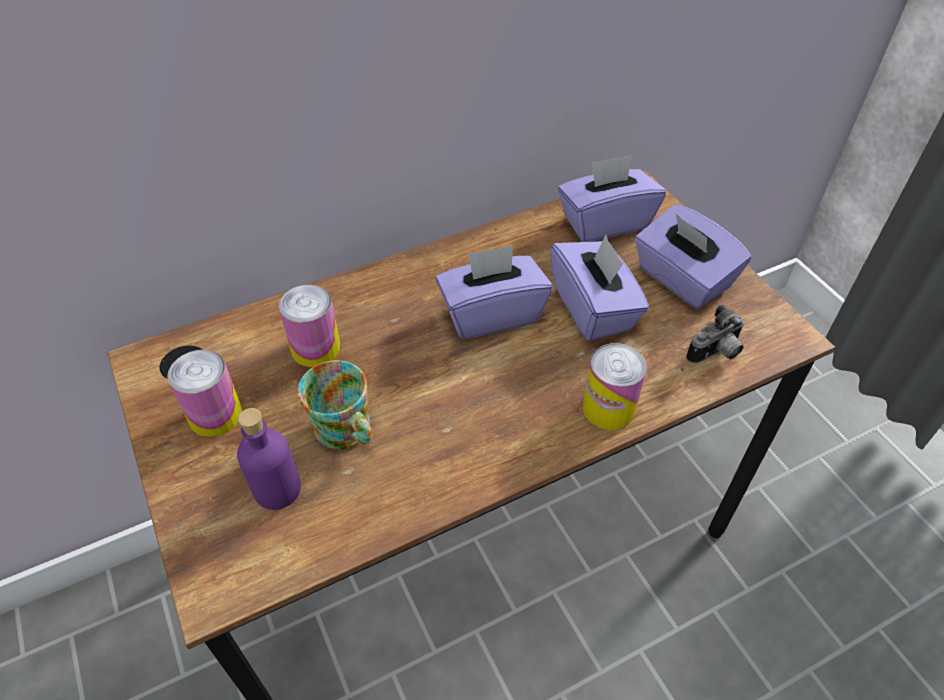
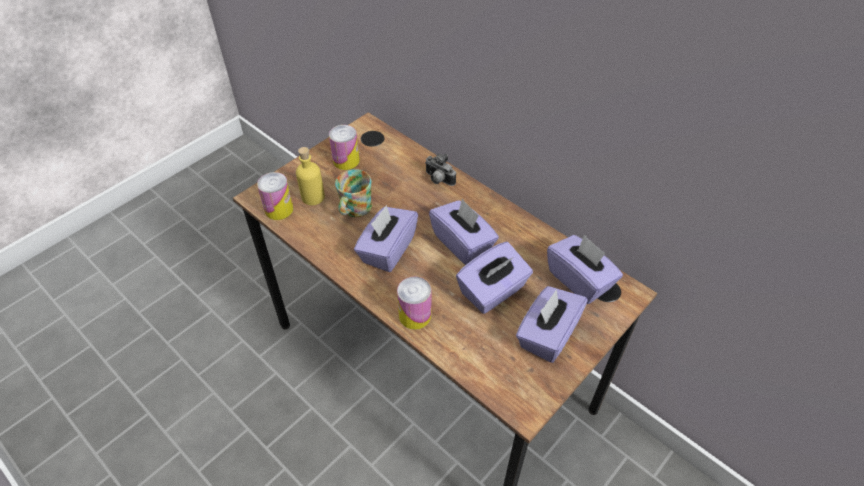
camera: 70 degrees right, 0 degrees up
purple bottle [237,408,301,510] -> yellow bottle [296,147,325,205]
can [279,285,340,367] -> can moved to [257,172,293,220]
camera [686,304,744,364] -> camera moved to [425,154,456,186]
none -> purple tissue box [354,205,418,272]

